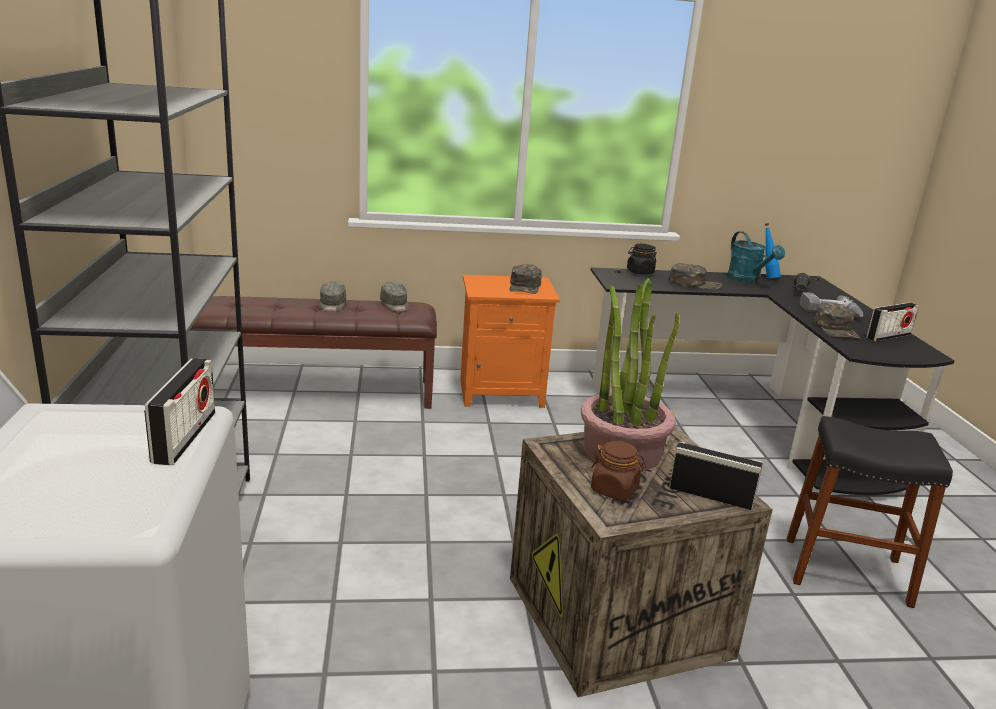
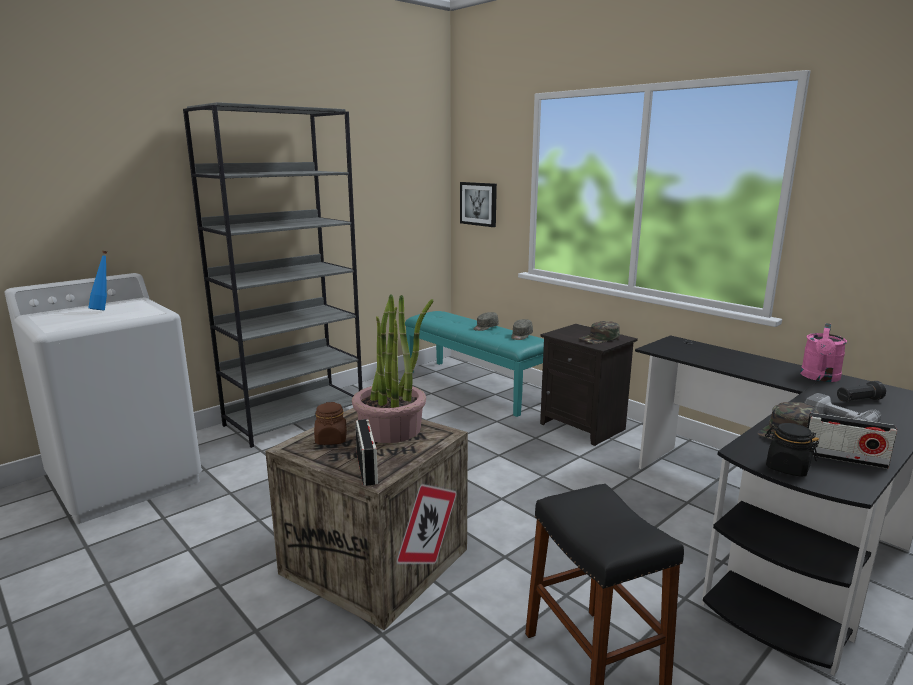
camera: 55 degrees right, 5 degrees down
radio [144,358,215,465] -> none
brown bench [191,296,437,409] -> turquoise bench [405,311,544,417]
orange nightstand [460,275,560,408] -> black nightstand [540,324,638,446]
black jar [627,244,657,274] -> black jar moved to [765,423,819,477]
green cap [669,263,722,290] -> none
turquoise watering can [727,231,785,283] -> pink watering can [800,323,847,382]
blue bottle [765,223,781,279] -> blue bottle moved to [89,251,107,311]
none -> picture [460,182,497,227]

